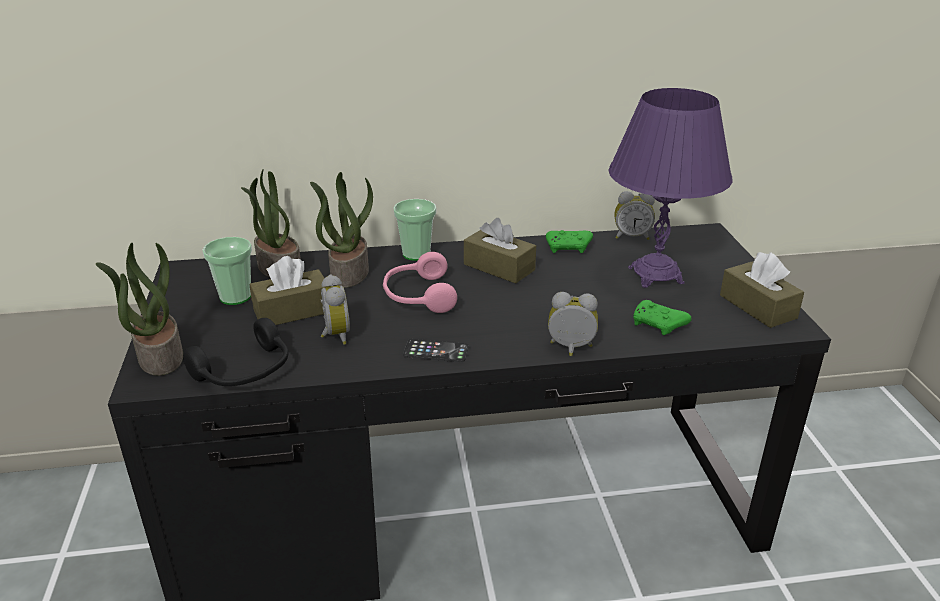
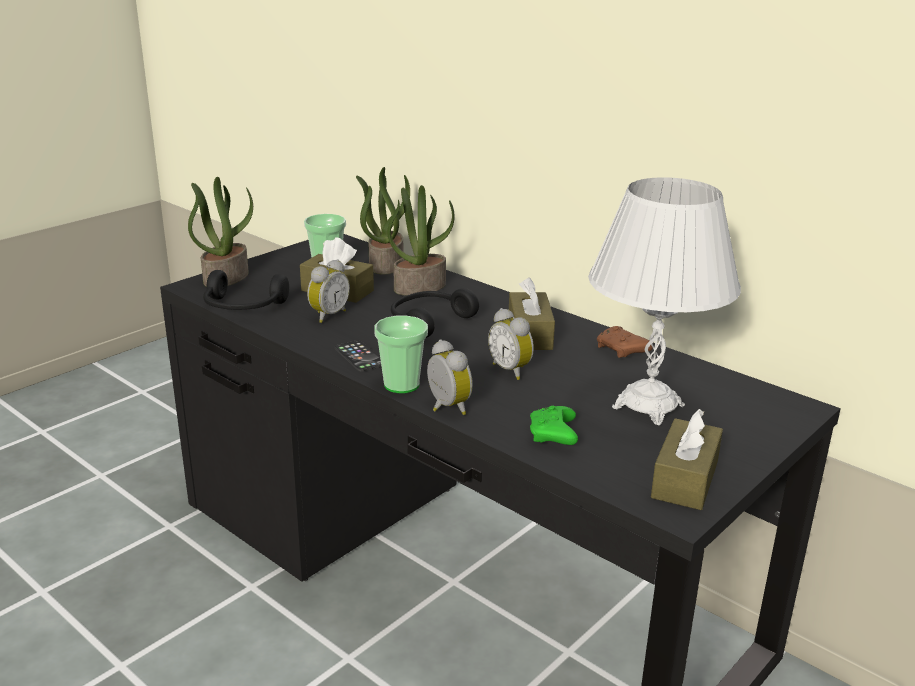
camera: 50 degrees right, 5 degrees down
pink headphones [383,252,457,313] -> black headphones [391,288,479,338]
cup [393,199,436,261] -> cup moved to [374,316,428,393]
green game controller [546,230,593,253] -> brown game controller [597,326,653,358]
purple table lamp [608,88,732,288] -> white table lamp [588,177,741,425]
alarm clock [614,191,655,240] -> alarm clock moved to [488,308,534,380]

